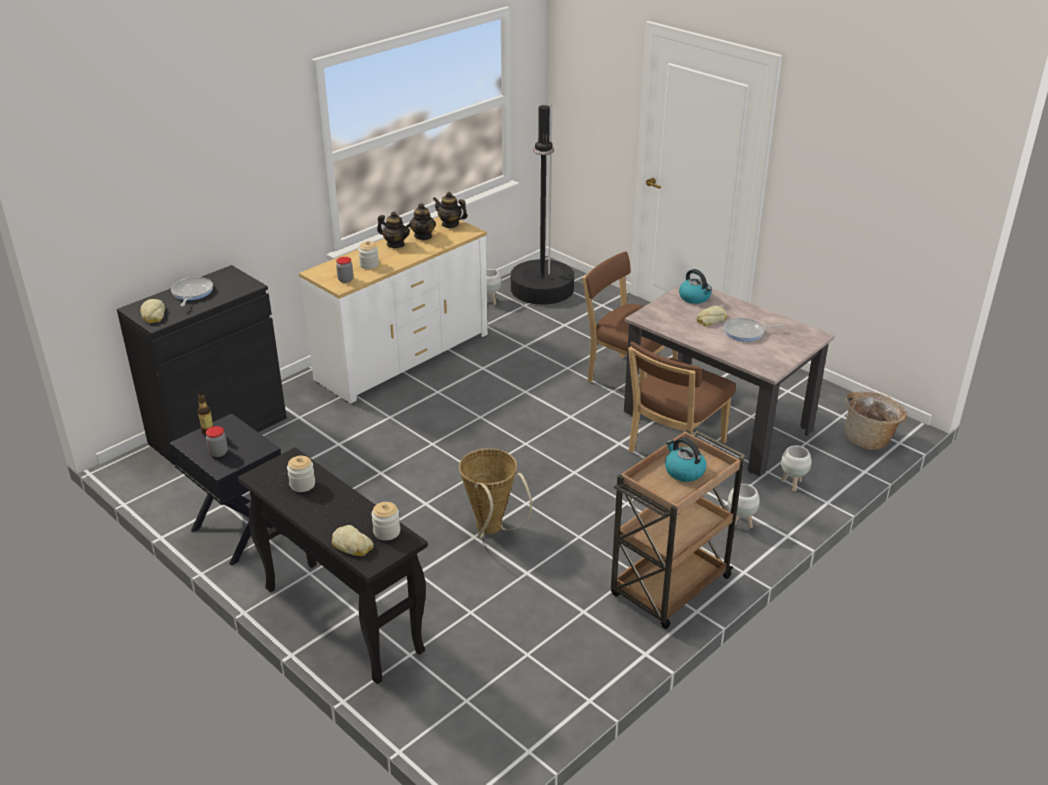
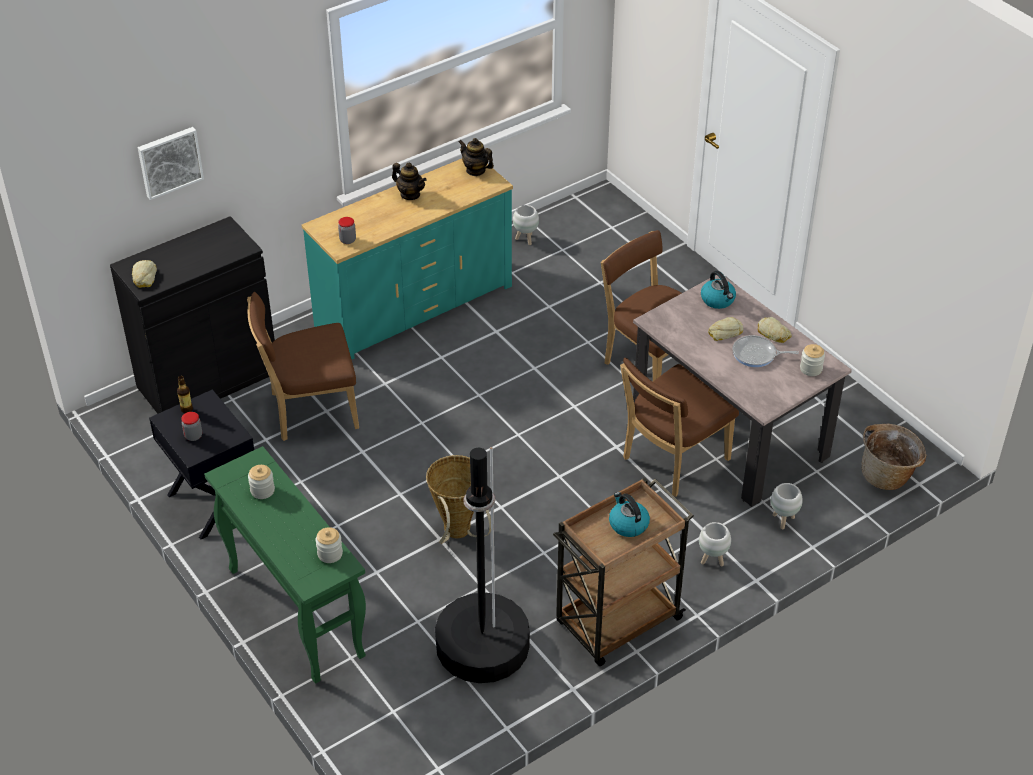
camera: 10 degrees right, 10 degrees up
frying pan [171,277,213,306] -> none
black console table [238,447,428,684] -> green console table [204,446,366,683]
white dresser [299,217,488,404] -> turquoise dresser [302,159,513,359]
bread [332,525,373,556] -> bread moved to [757,317,792,343]
jar [358,241,379,269] -> jar moved to [800,344,825,376]
teapot [409,203,436,240] -> none
black floor lamp [511,105,574,304] -> black floor lamp moved to [435,447,530,683]
none -> picture [138,127,204,200]
none -> brown chair [247,292,359,441]

